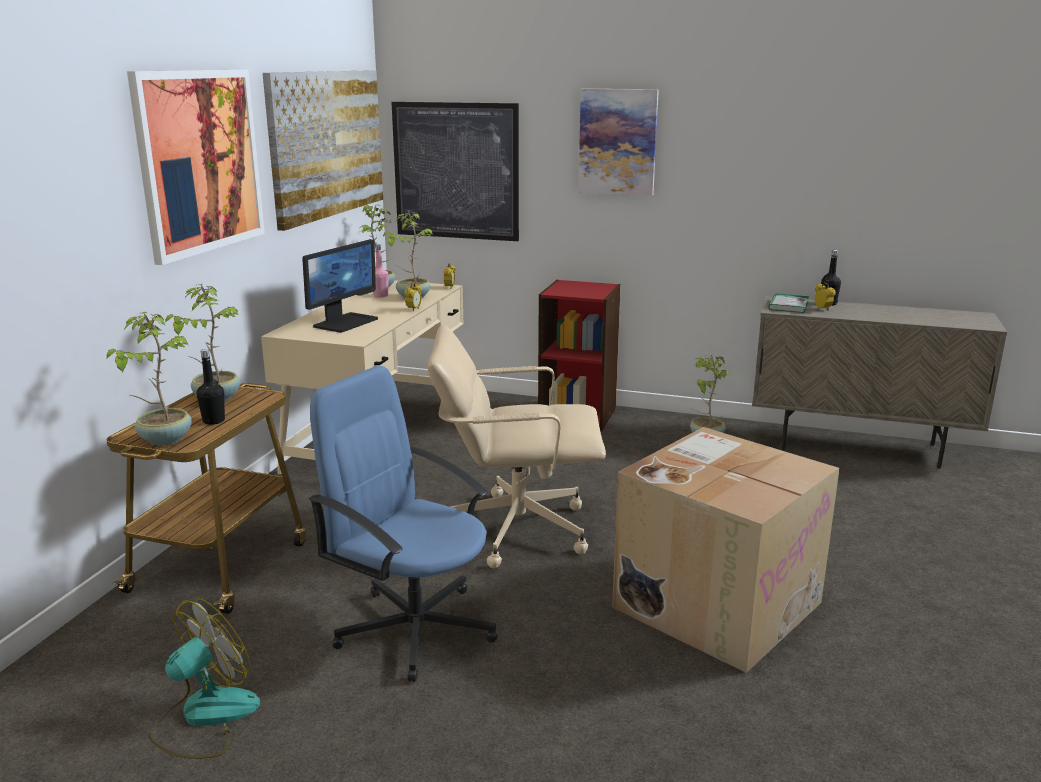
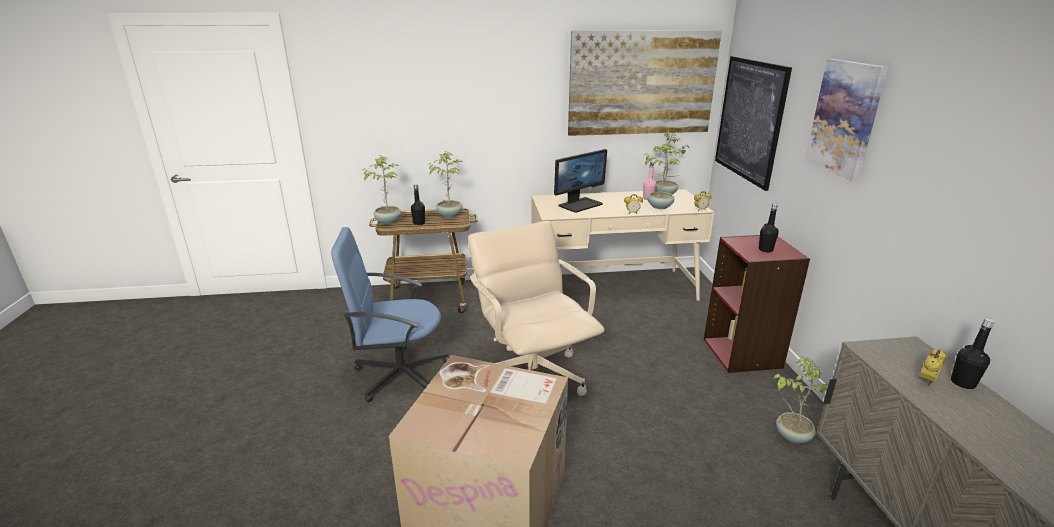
camera: 65 degrees right, 5 degrees up
picture [127,70,265,265] -> none
fan [149,598,260,759] -> none
monitor [302,239,378,333] -> monitor turned 45 degrees counterclockwise [554,149,607,213]
blue office chair [309,366,498,682] -> blue office chair turned 105 degrees counterclockwise [331,227,449,403]
book [769,293,809,313] -> none
none -> black bottle [759,203,779,252]

